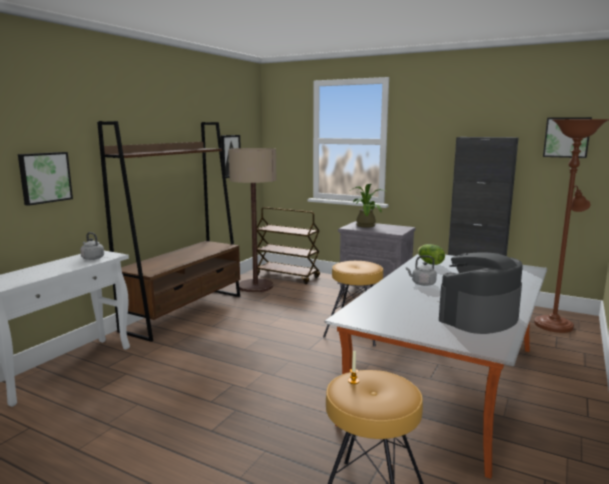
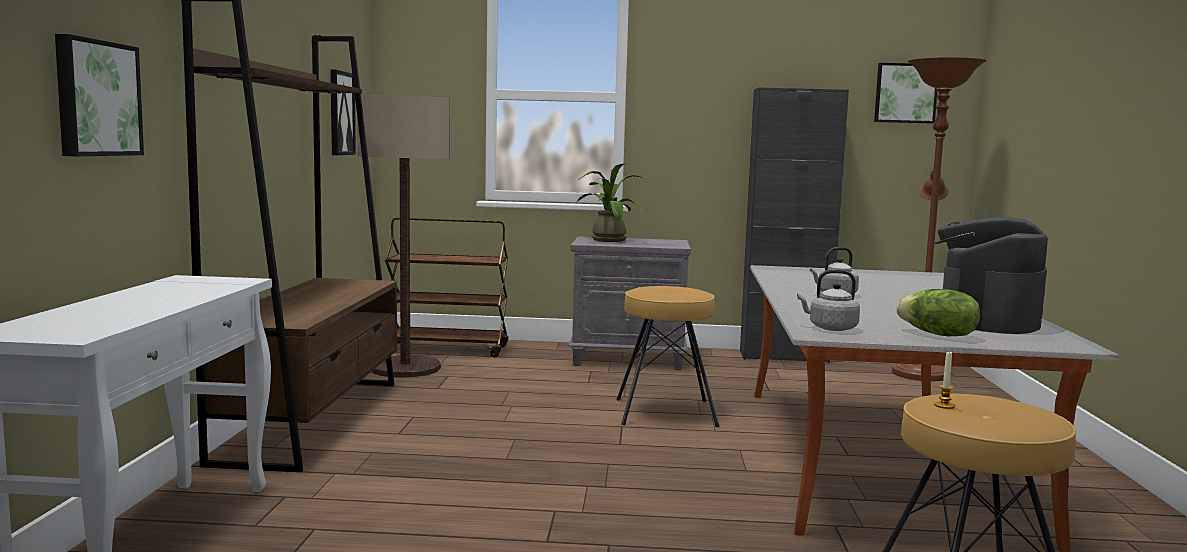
camera: 25 degrees left, 5 degrees down
grey kettle [80,232,104,260] -> grey kettle moved to [797,270,860,331]
lettuce [418,244,445,265] -> lettuce moved to [897,289,980,336]

